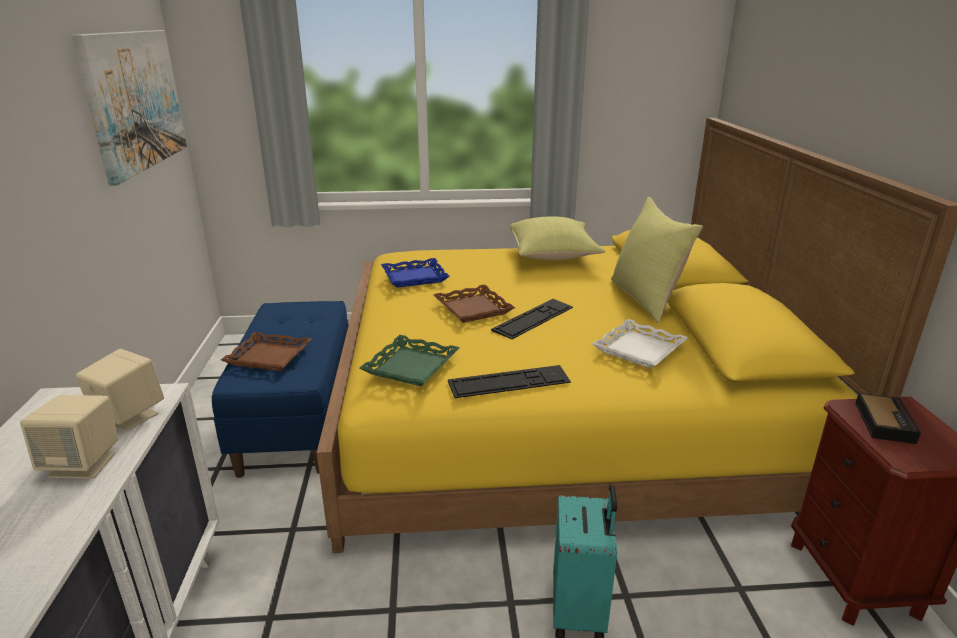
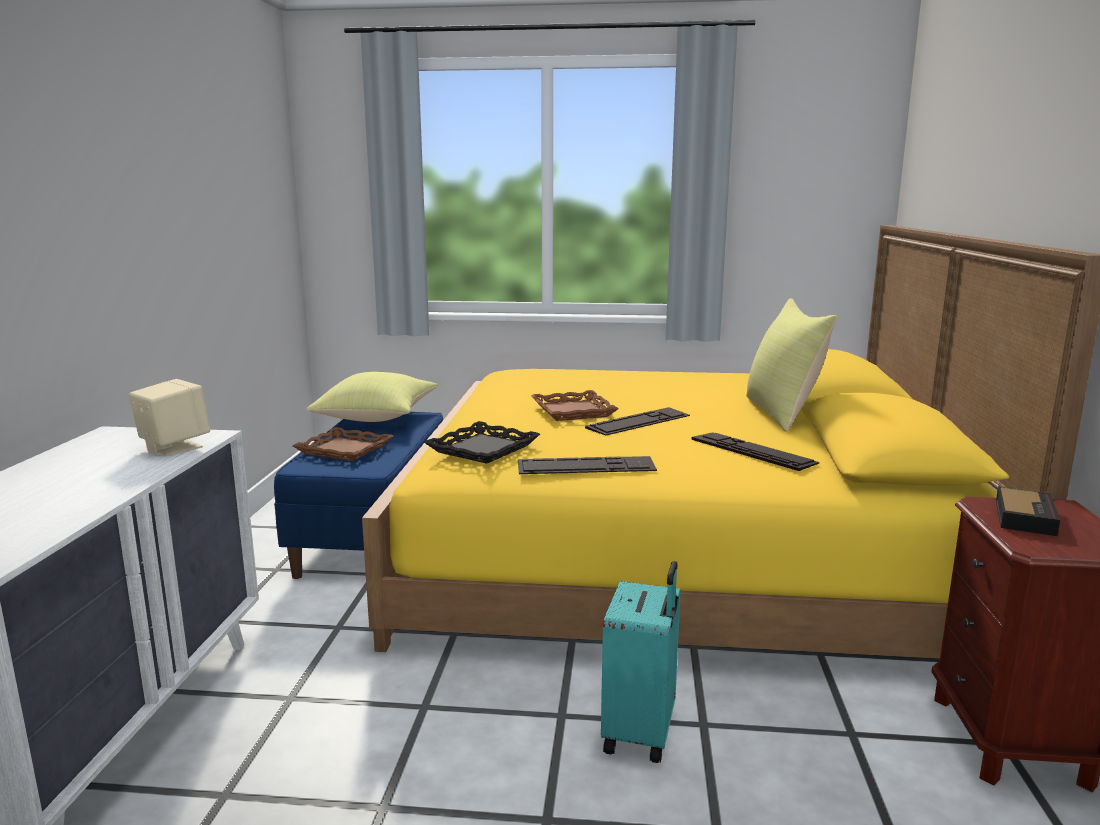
camera: 10 degrees right, 10 degrees down
beige speaker [20,395,118,479] -> none
picture [72,30,187,186] -> none
green tray [360,335,459,386] -> black tray [424,421,540,464]
blue tray [381,258,450,288] -> none
yellow pillow [510,217,605,260] -> yellow pillow moved to [306,372,438,422]
white tray [592,319,688,368] -> keyboard [691,432,820,471]

